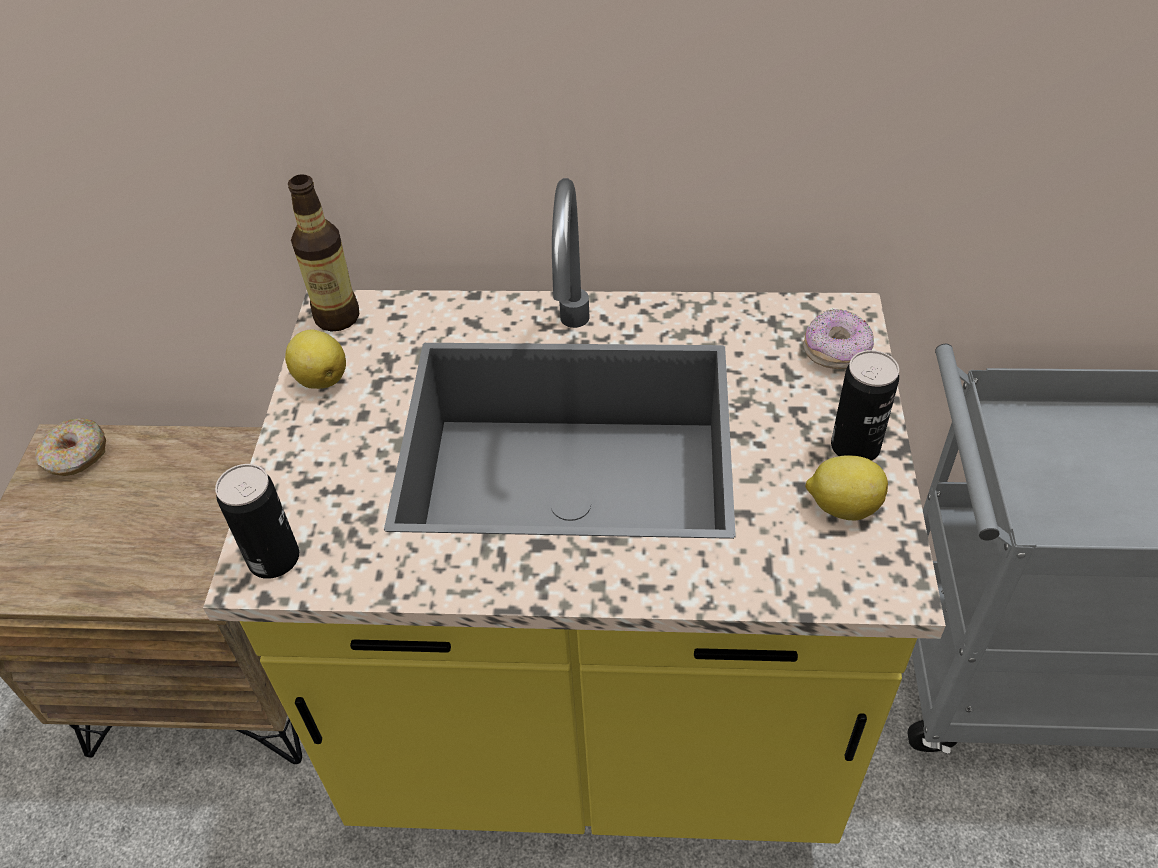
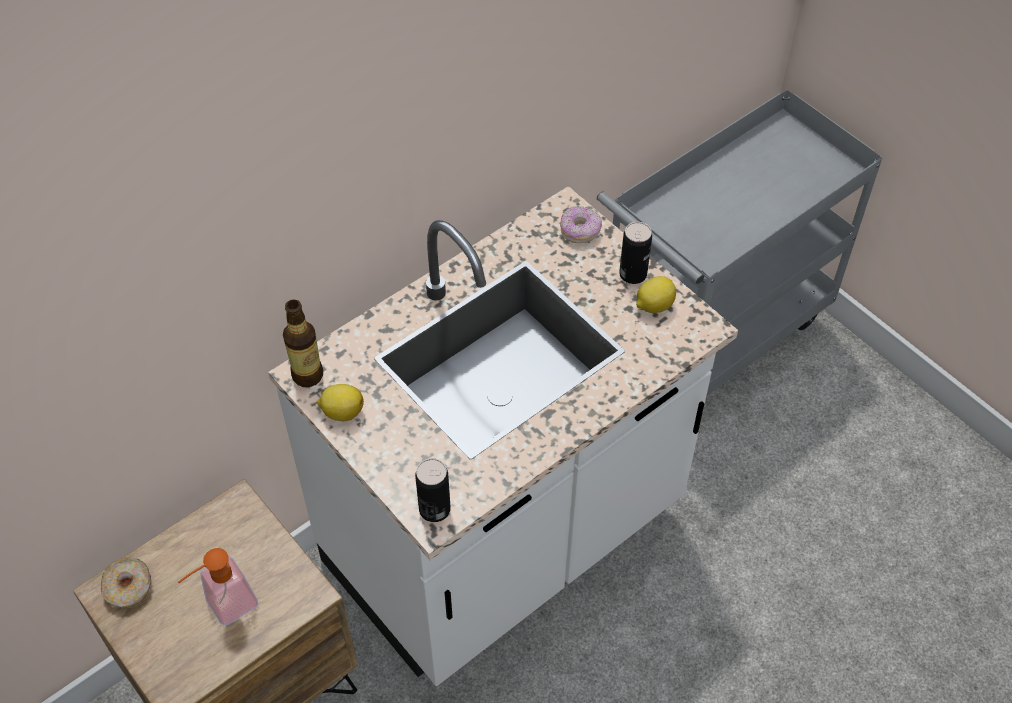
camera: 45 degrees left, 5 degrees up
yellow counter [203,178,946,844] -> white counter [268,186,738,686]
none -> soap dispenser [178,548,258,626]

